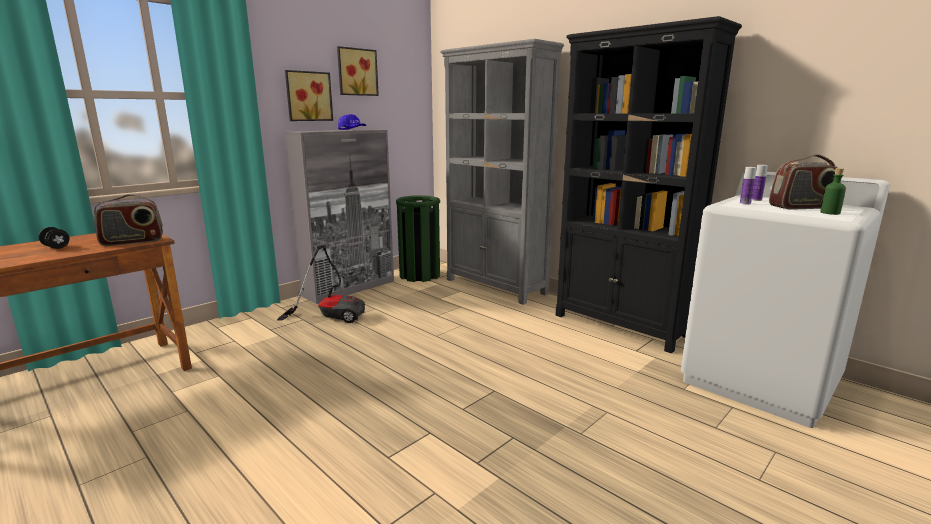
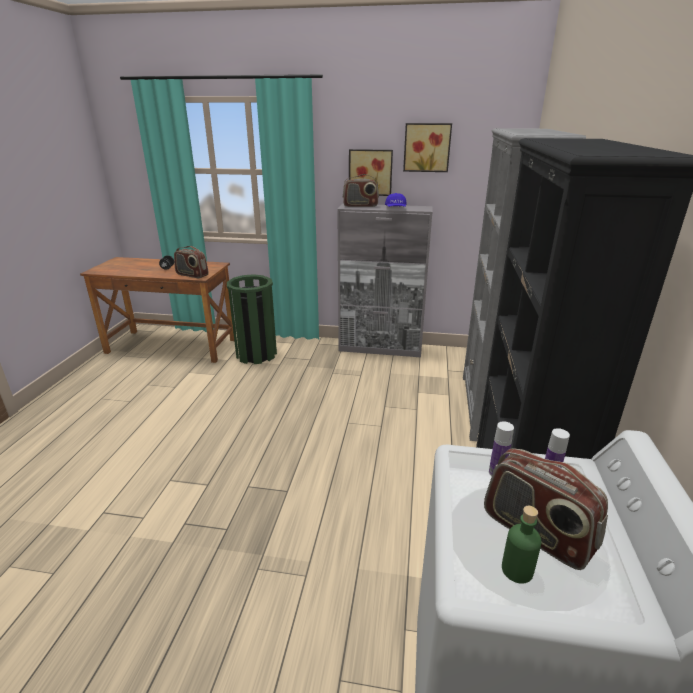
camera: 55 degrees right, 10 degrees up
vacuum cleaner [277,245,365,323] -> none
green trash can [396,195,440,282] -> green trash can moved to [227,274,277,364]
none -> radio [343,174,379,207]

